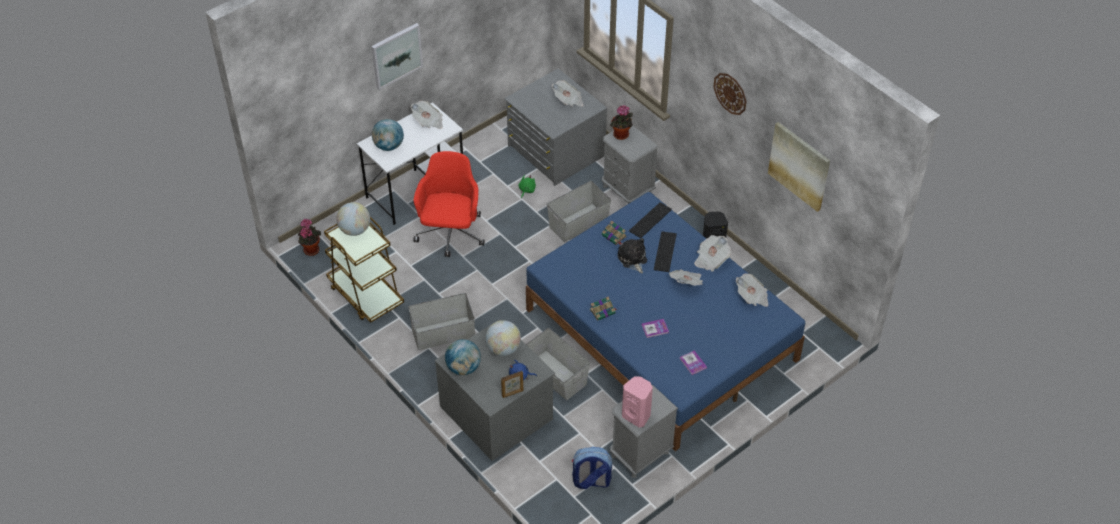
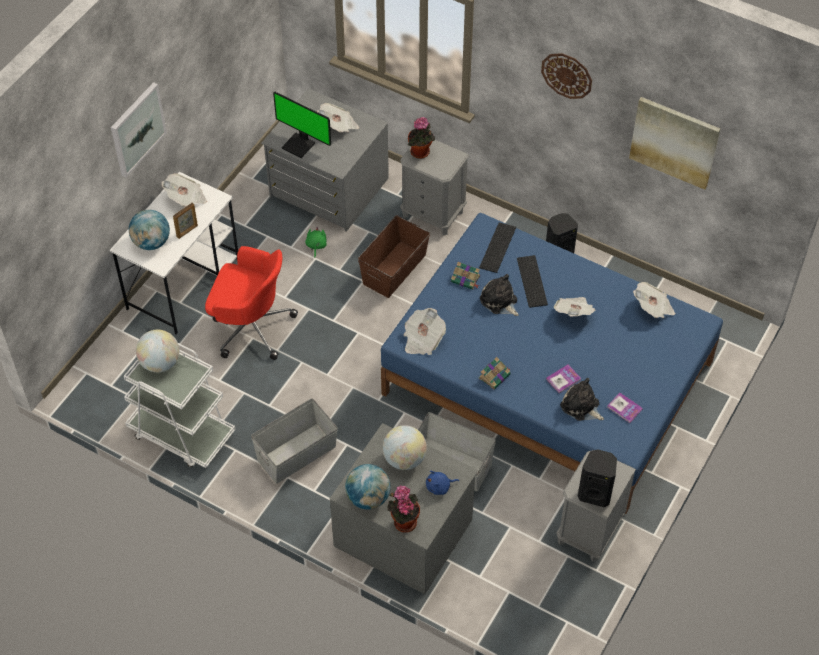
camera: 20 degrees left, 5 degrees up
potted plant [298,218,321,256] -> potted plant moved to [387,485,420,532]
brown cart [324,217,404,323] -> white cart [124,343,236,468]
red office chair [414,151,485,257] -> red office chair turned 120 degrees clockwise [205,246,298,360]
picture frame [501,371,523,398] -> picture frame moved to [173,203,198,239]
grey storage box [547,181,611,242] -> brown storage box [358,215,430,298]
backpack [572,447,612,489] -> none
pink speaker [622,376,653,428] -> black speaker [578,449,617,507]
newspaper [694,235,731,272] -> newspaper moved to [404,308,446,355]
none -> monitor [273,92,331,158]
none -> plush toy [560,378,604,421]

